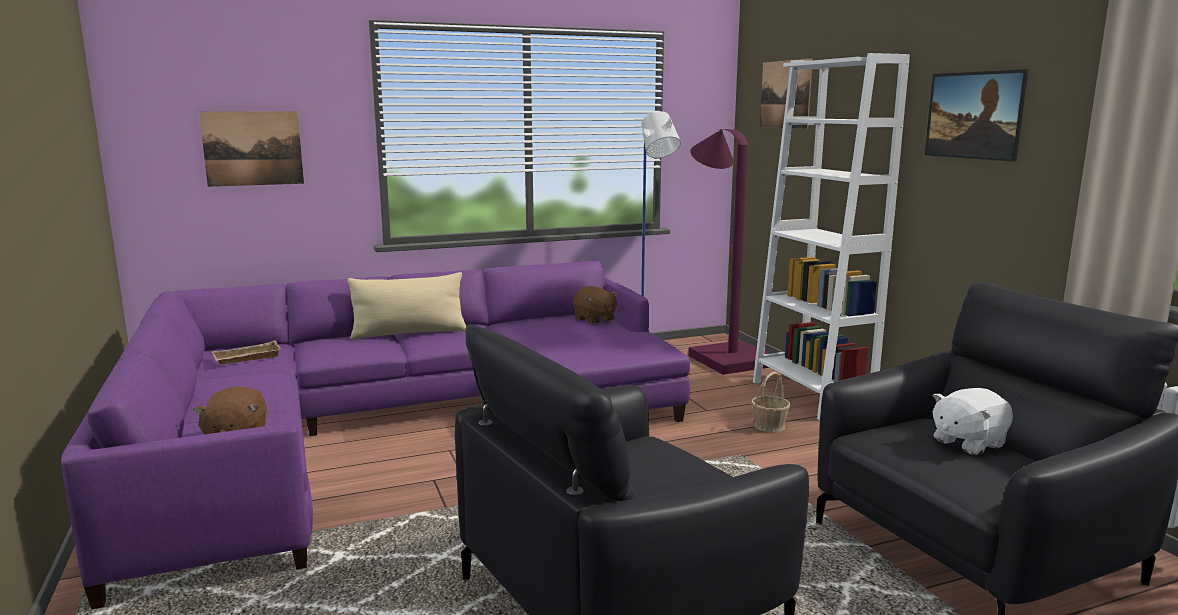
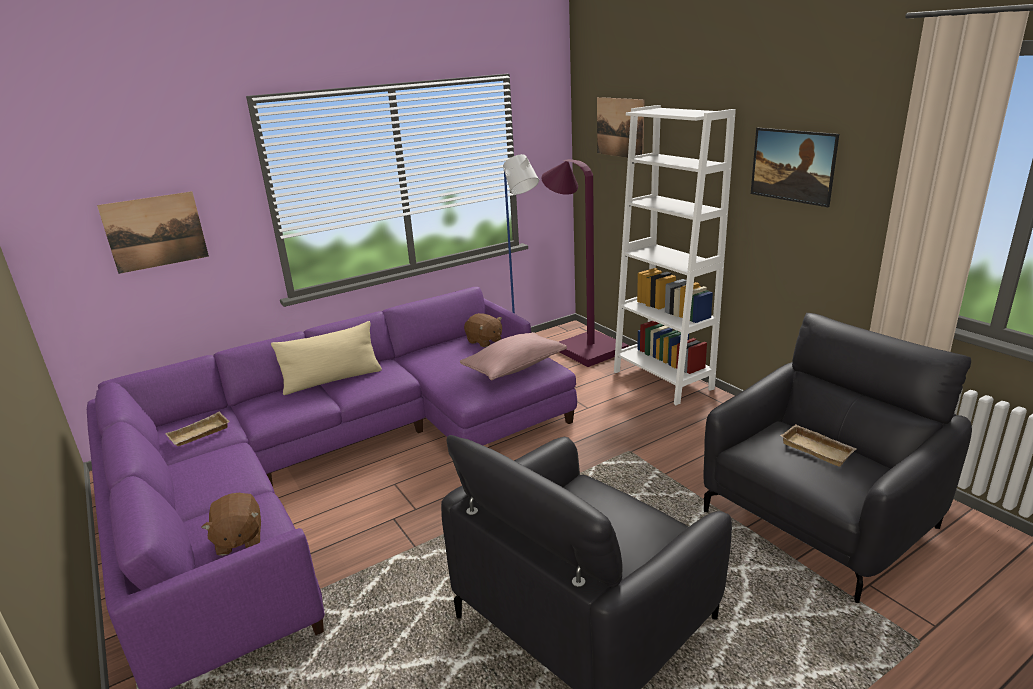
camera: 10 degrees left, 10 degrees up
basket [751,372,790,432] -> none
white plush toy [932,388,1013,455] -> beige tray [780,424,857,467]
none -> pink pillow [460,332,567,380]

